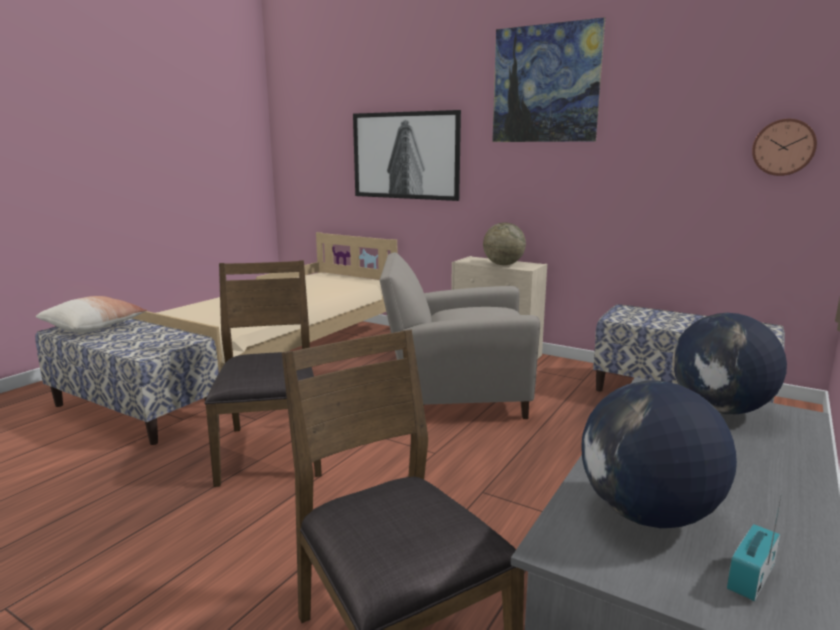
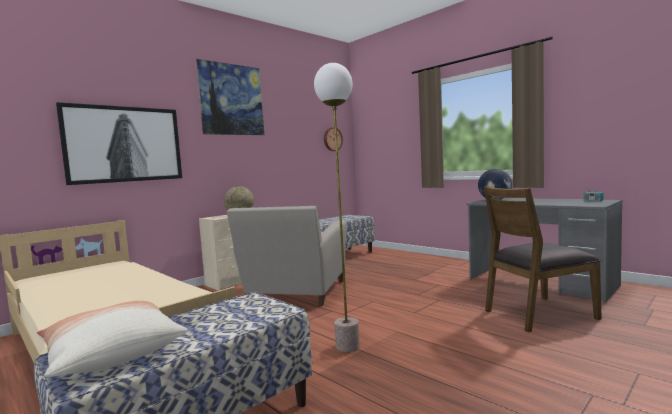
camera: 75 degrees left, 10 degrees down
brown chair [205,260,322,487] -> floor lamp [314,63,360,352]
globe [581,381,737,528] -> none

